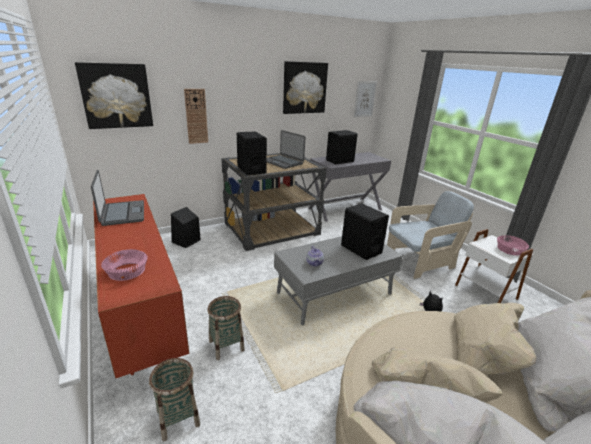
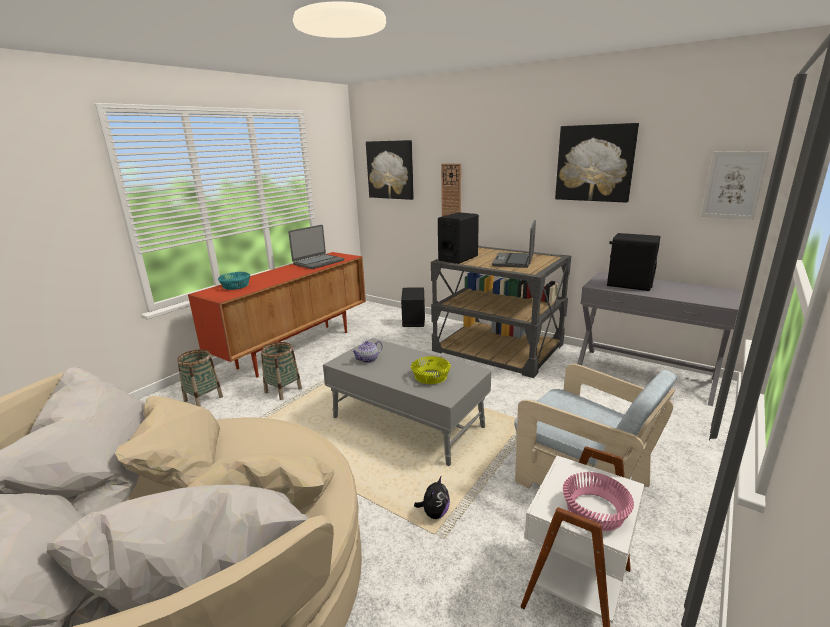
camera: 65 degrees right, 5 degrees down
pink bowl [101,249,148,281] -> turquoise bowl [218,272,250,290]
black speaker [341,203,389,260] -> yellow bowl [411,356,451,384]

